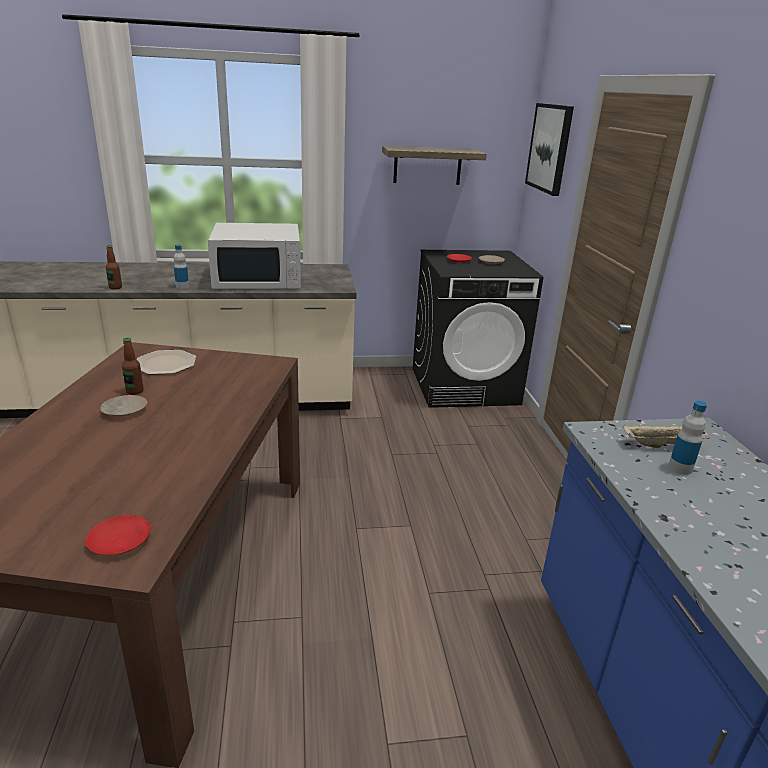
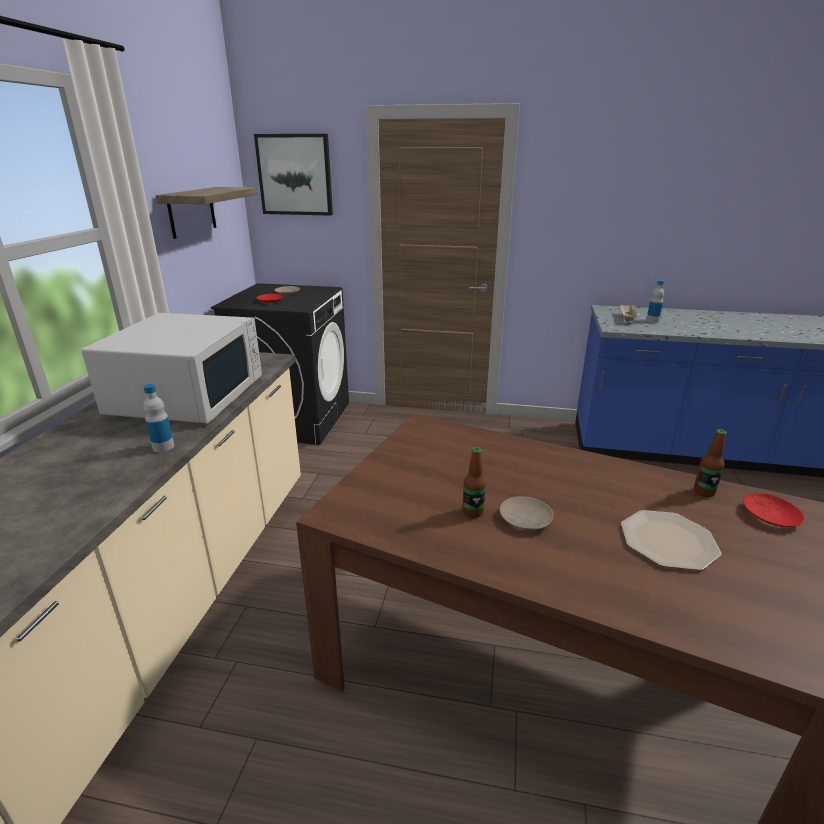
camera: 70 degrees left, 0 degrees up
bottle [106,245,122,289] -> bottle moved to [694,429,727,497]
plate [137,350,196,375] -> plate moved to [621,510,721,570]

